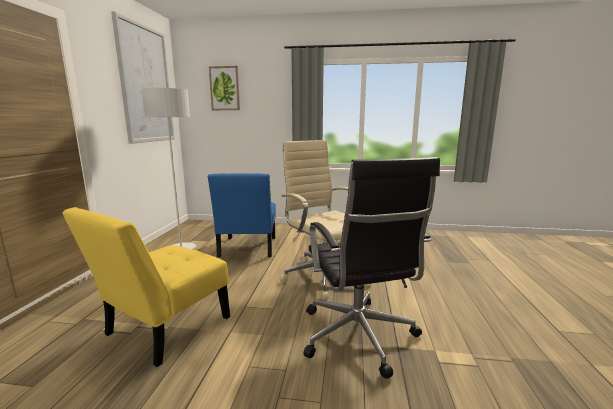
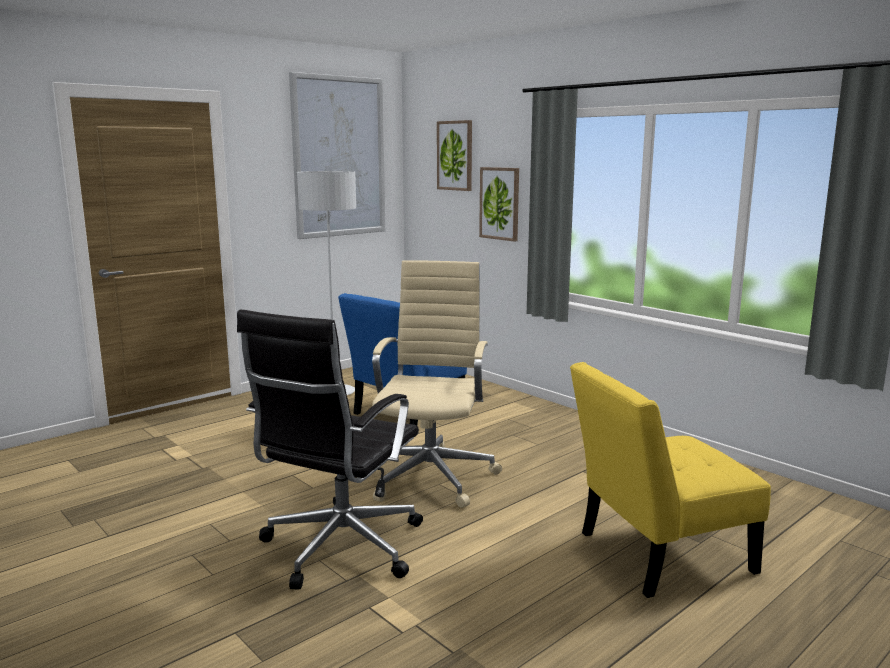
camera: 40 degrees right, 0 degrees up
yellow chair [62,207,230,367] -> yellow chair moved to [570,362,771,598]
none -> picture [479,167,519,242]

